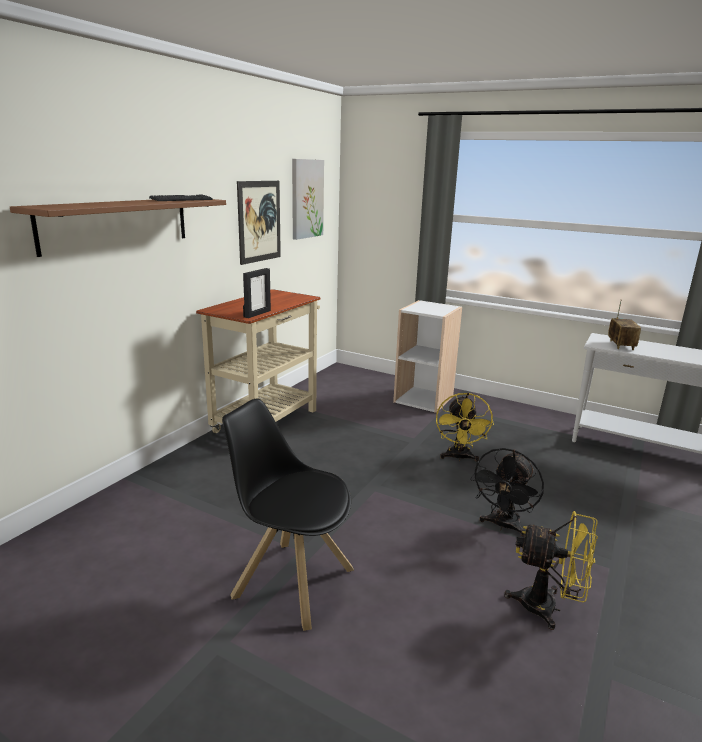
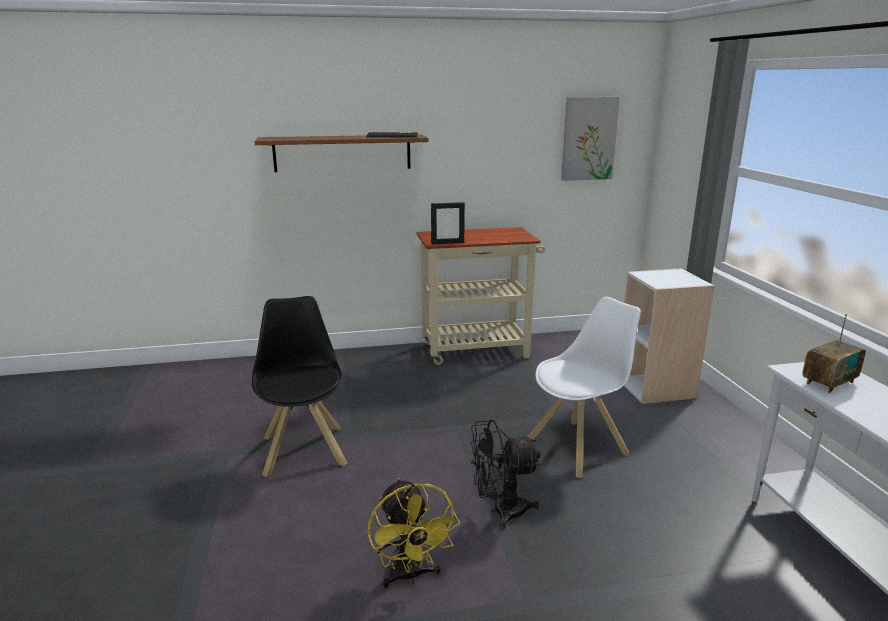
camera: 50 degrees right, 0 degrees up
picture [237,181,281,265] -> none
yellow fan [436,393,494,462] -> white chair [528,297,641,478]

